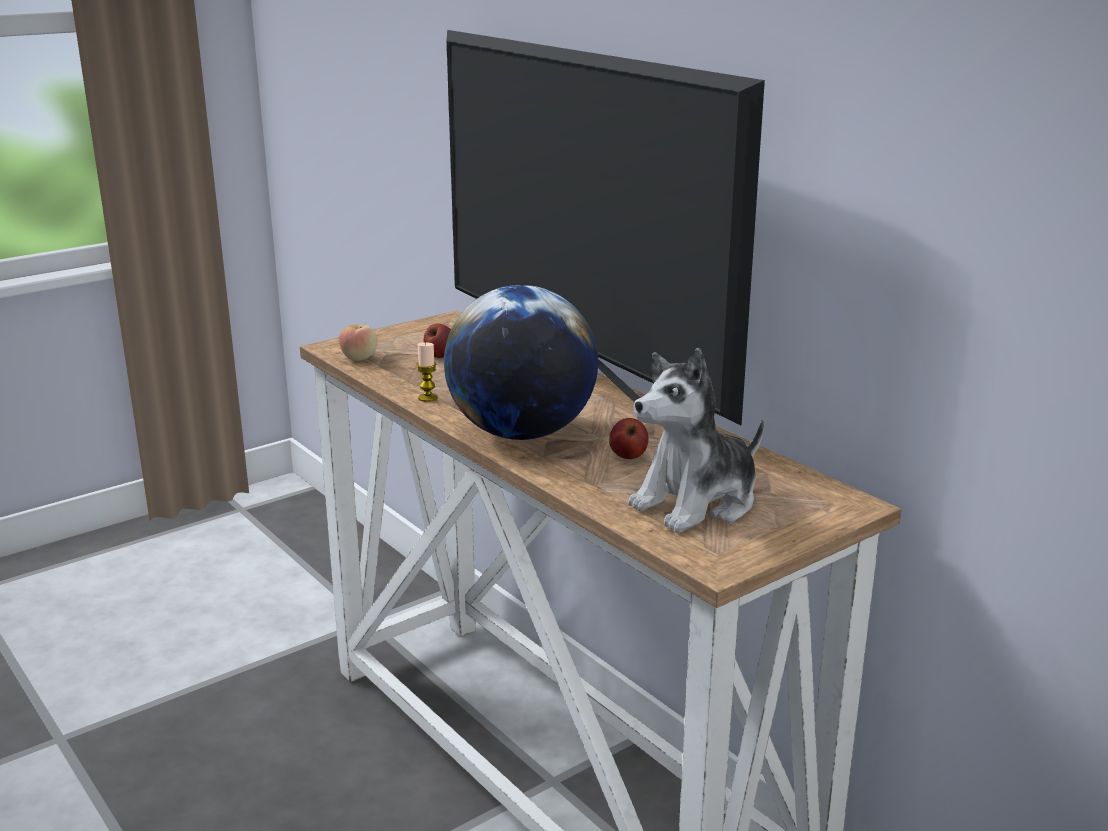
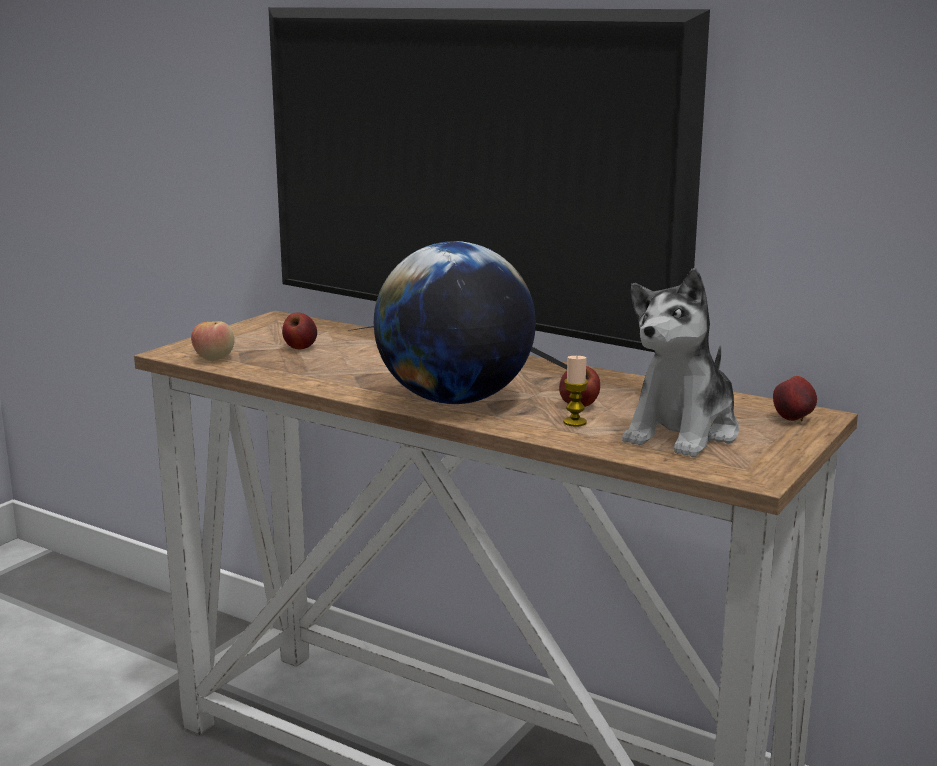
camera: 20 degrees left, 5 degrees down
candle [416,342,438,402] -> candle moved to [563,356,588,427]
none -> apple [773,376,817,421]

